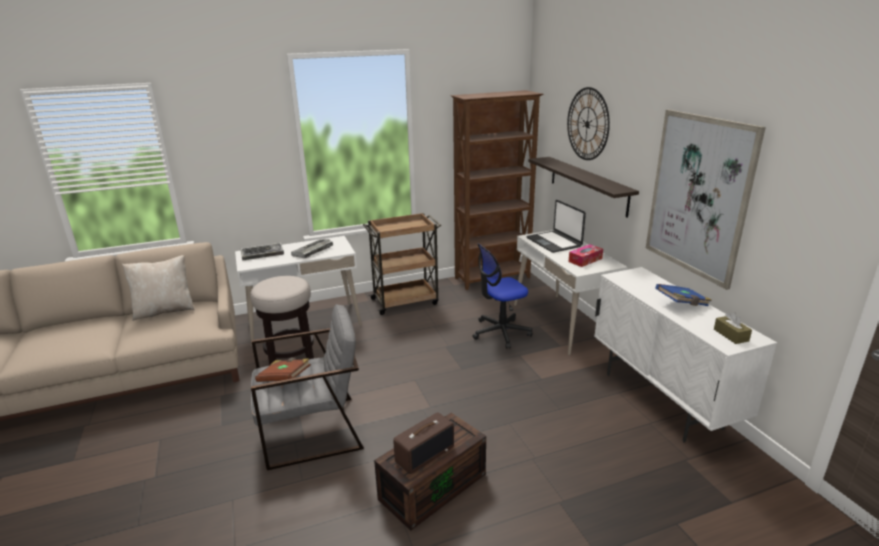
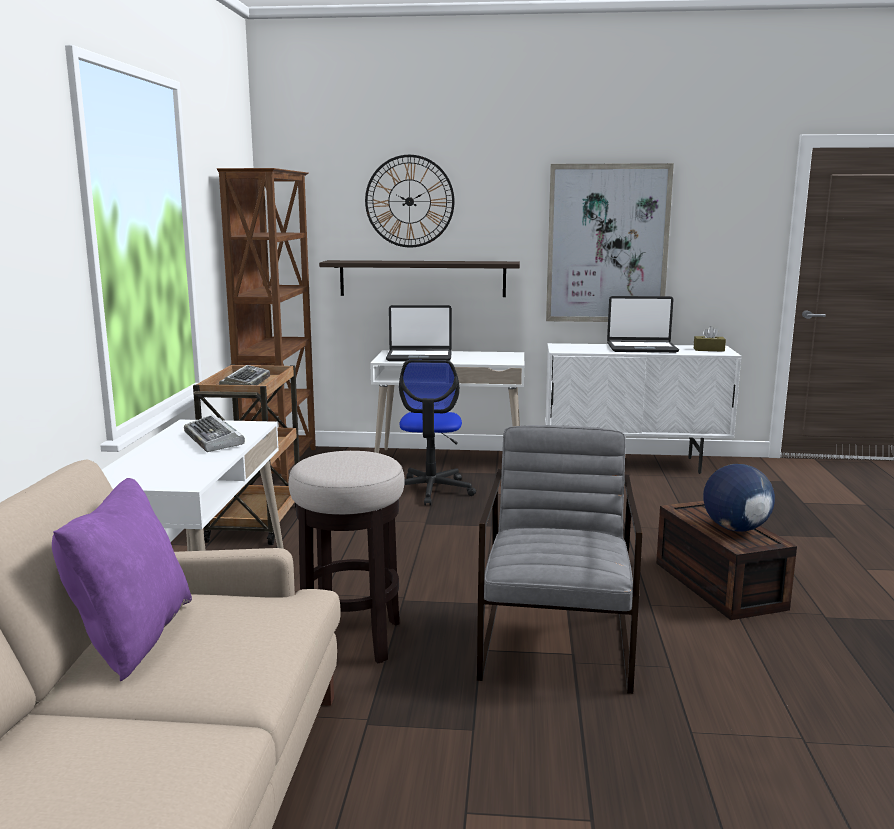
camera: 65 degrees left, 10 degrees down
beige pillow [122,255,194,321] -> purple pillow [52,478,192,681]
keyboard [241,243,284,260] -> keyboard moved to [219,365,270,385]
brown book [255,358,311,382] -> none
radio [393,412,454,474] -> globe [703,464,775,532]
tissue box [569,244,603,267] -> none
blue book [655,284,712,306] -> laptop [607,296,679,353]

